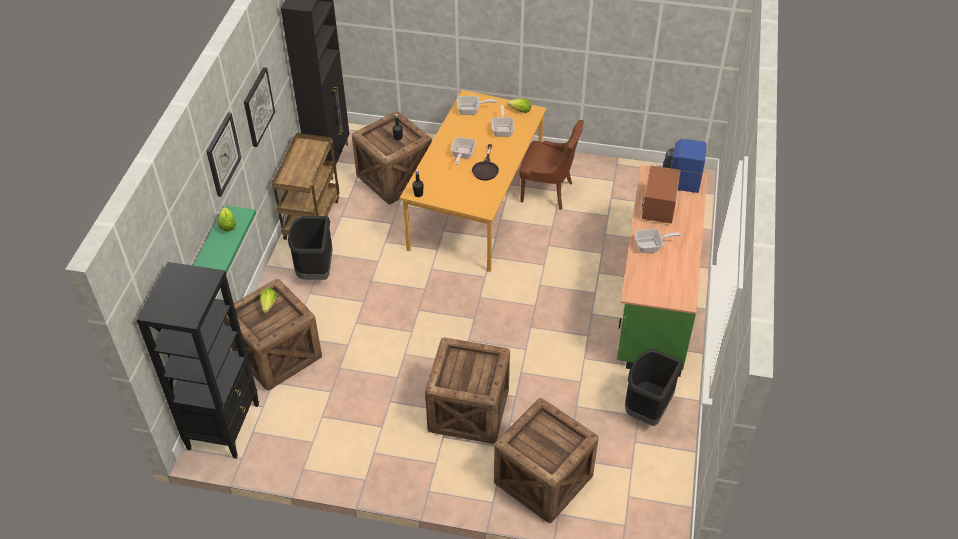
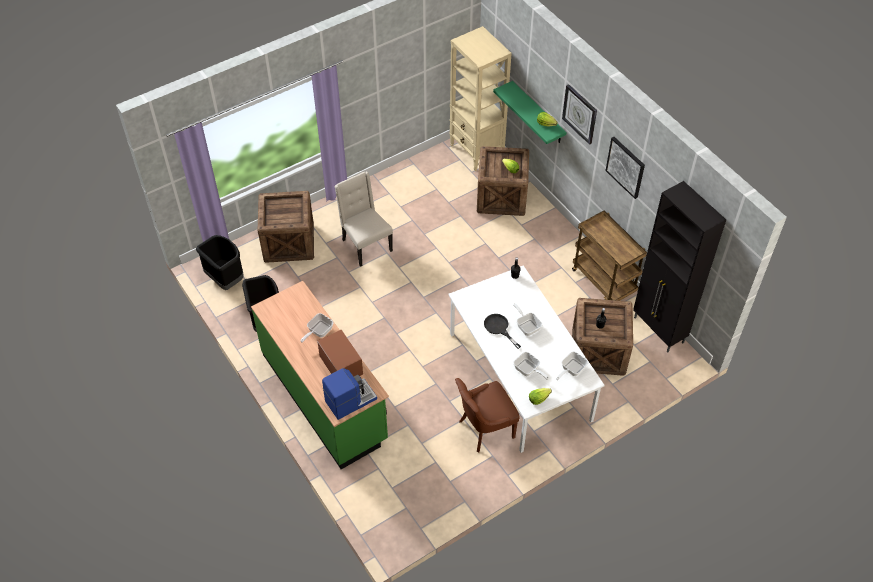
camera: 135 degrees right, 5 degrees up
black bookcase [136,262,259,459] -> beige bookcase [449,26,512,171]
black trash can [288,216,333,280] -> black trash can moved to [196,235,244,290]
orange dining table [400,90,546,272] -> white dining table [448,265,604,453]
crate [425,337,510,444] -> beige chair [335,171,393,267]

